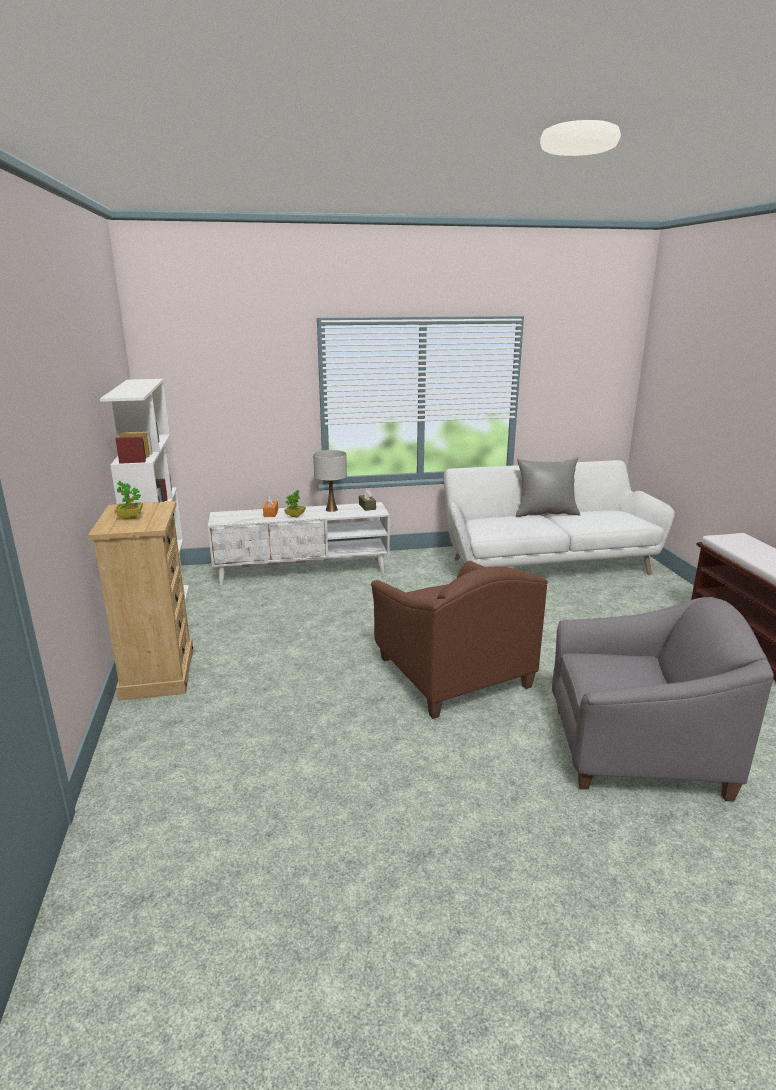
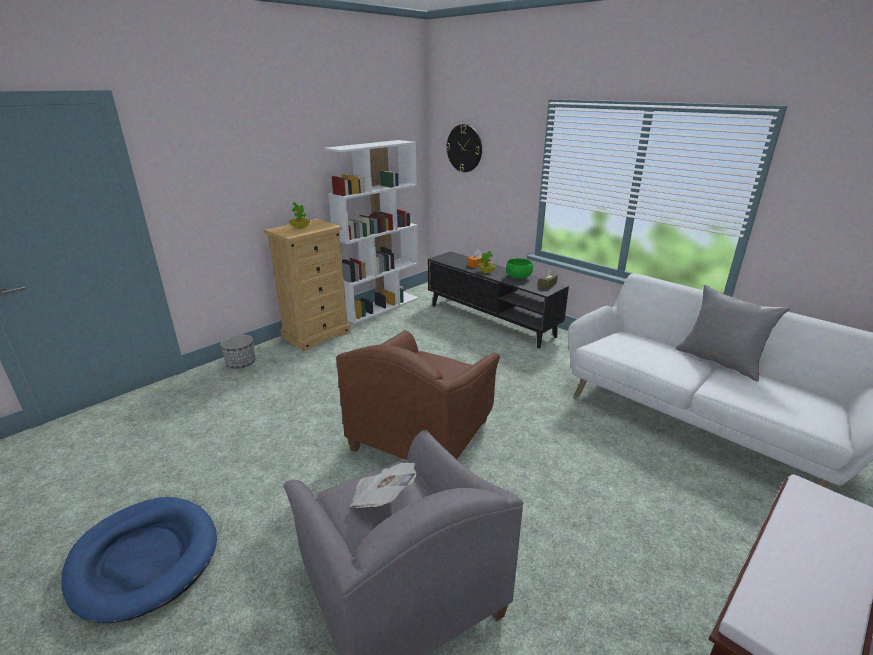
camera: 55 degrees right, 5 degrees up
white tv stand [208,502,390,586] -> black tv stand [428,251,569,348]
white table lamp [313,450,347,512] -> green bowl [506,258,533,279]
none -> blue dog bed [61,497,217,623]
none -> planter [220,334,255,369]
none -> newspaper [350,463,416,508]
none -> wall clock [446,124,482,172]

